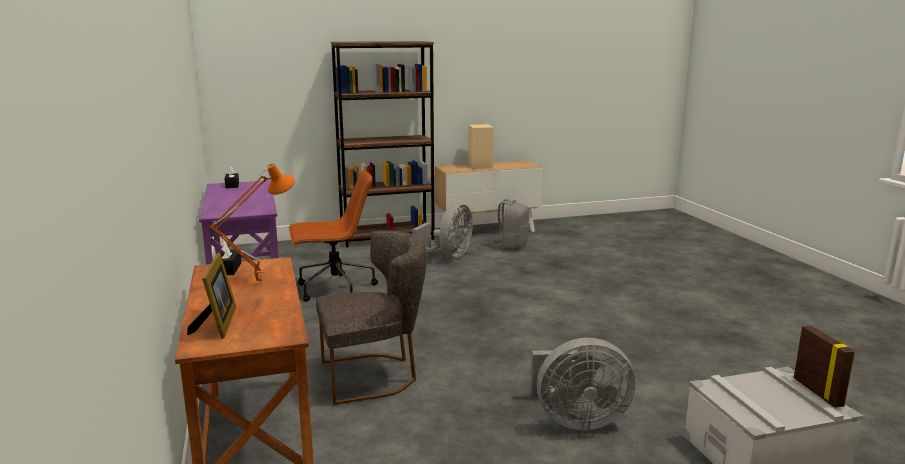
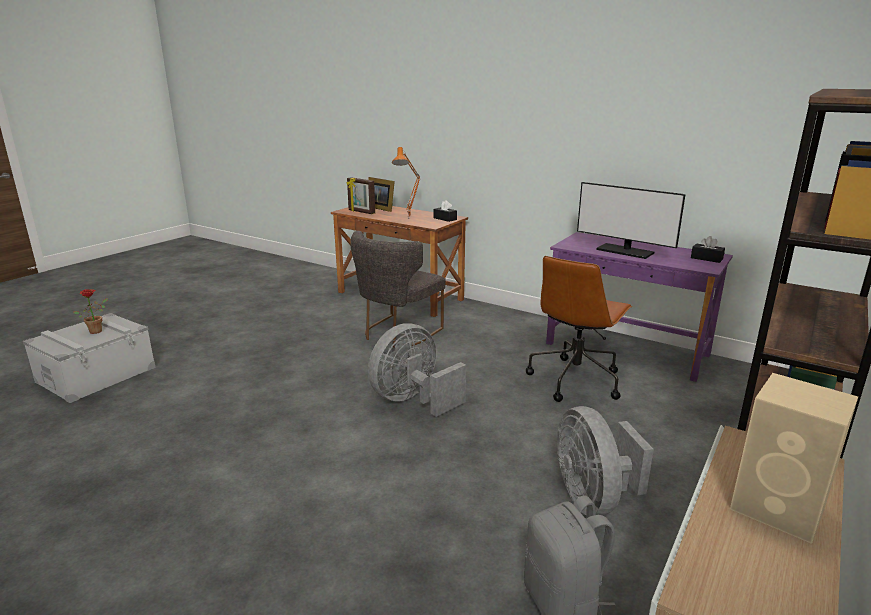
camera: 140 degrees right, 5 degrees up
grey fan [531,338,635,431] -> grey fan moved to [368,323,466,417]
picture frame [794,325,855,408] -> picture frame moved to [346,177,375,214]
none -> potted plant [73,289,108,334]
none -> monitor [577,182,686,259]

